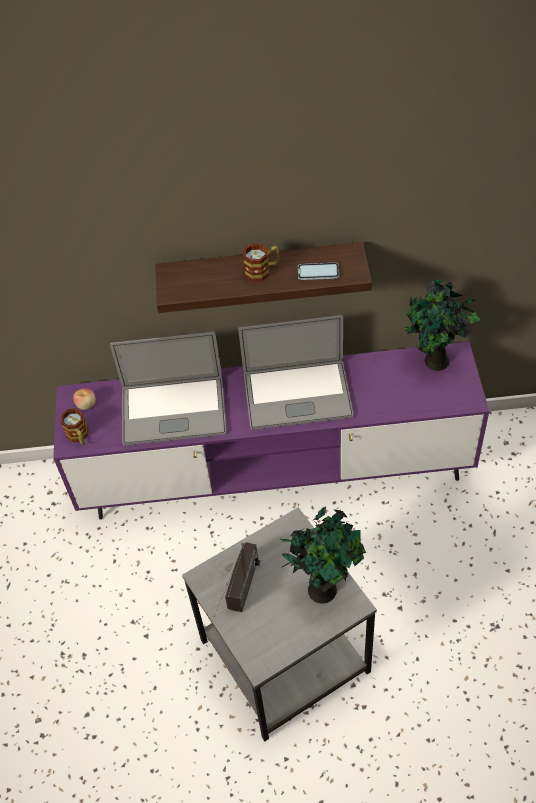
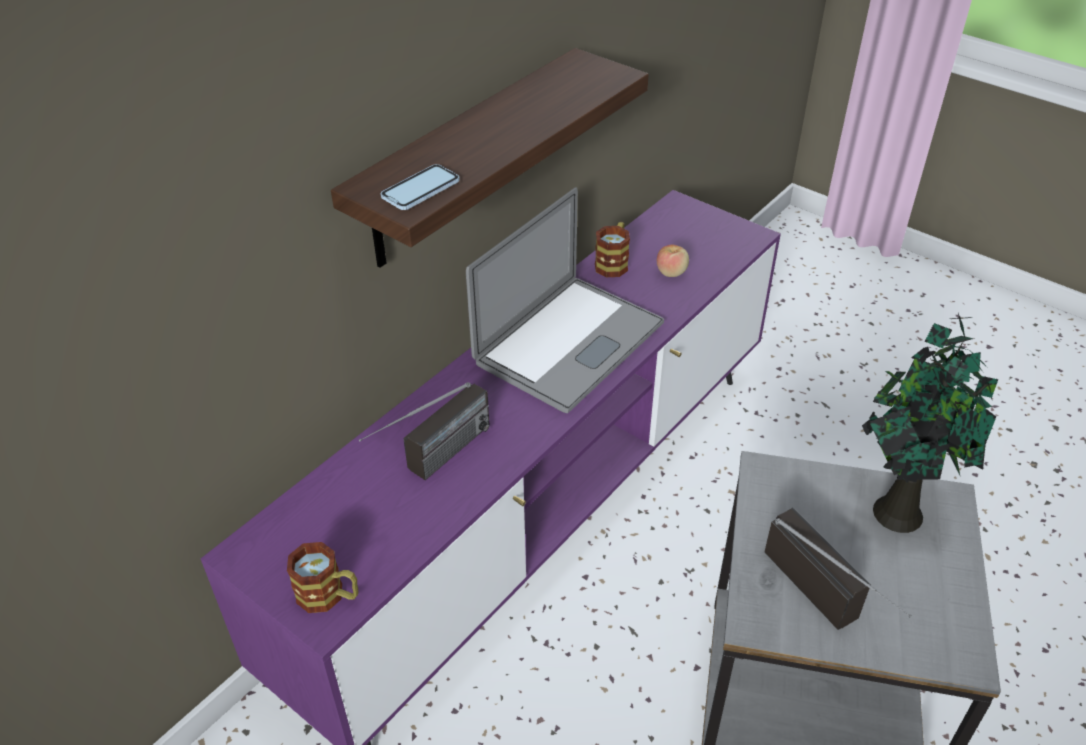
camera: 50 degrees left, 10 degrees down
apple [73,388,96,410] -> apple moved to [657,245,689,277]
laptop [110,332,227,445] -> radio [359,382,490,480]
mug [243,243,279,282] -> mug moved to [595,222,630,277]
phone [298,262,339,280] -> phone moved to [381,164,460,210]
potted plant [404,279,480,371] -> none

